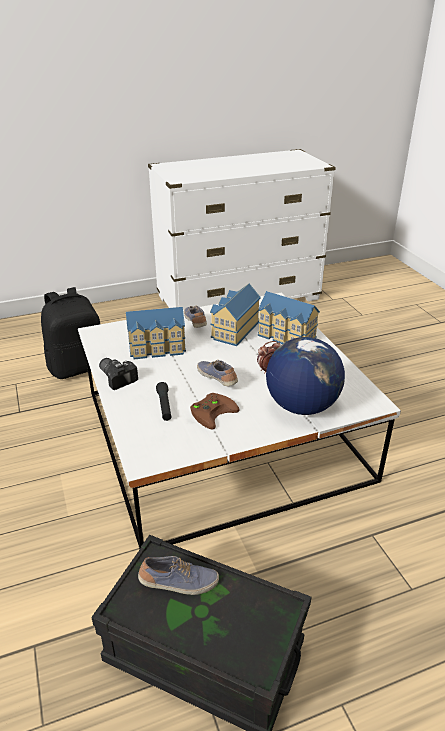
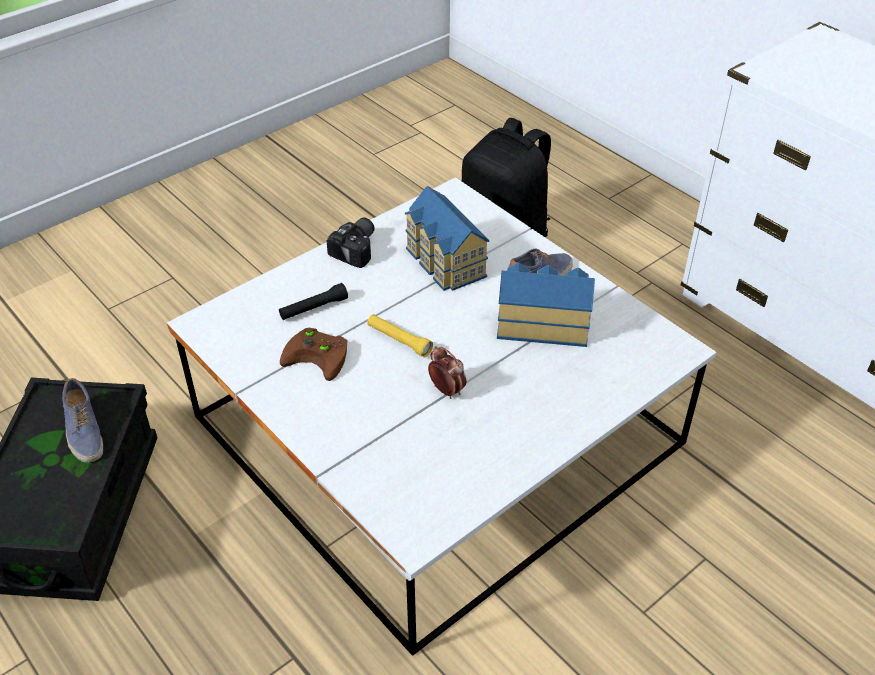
camera: 70 degrees right, 10 degrees up
shoe [197,360,238,386] -> yellow flashlight [367,314,433,357]
toy house [258,291,320,344] -> none
globe [266,337,345,415] -> none

